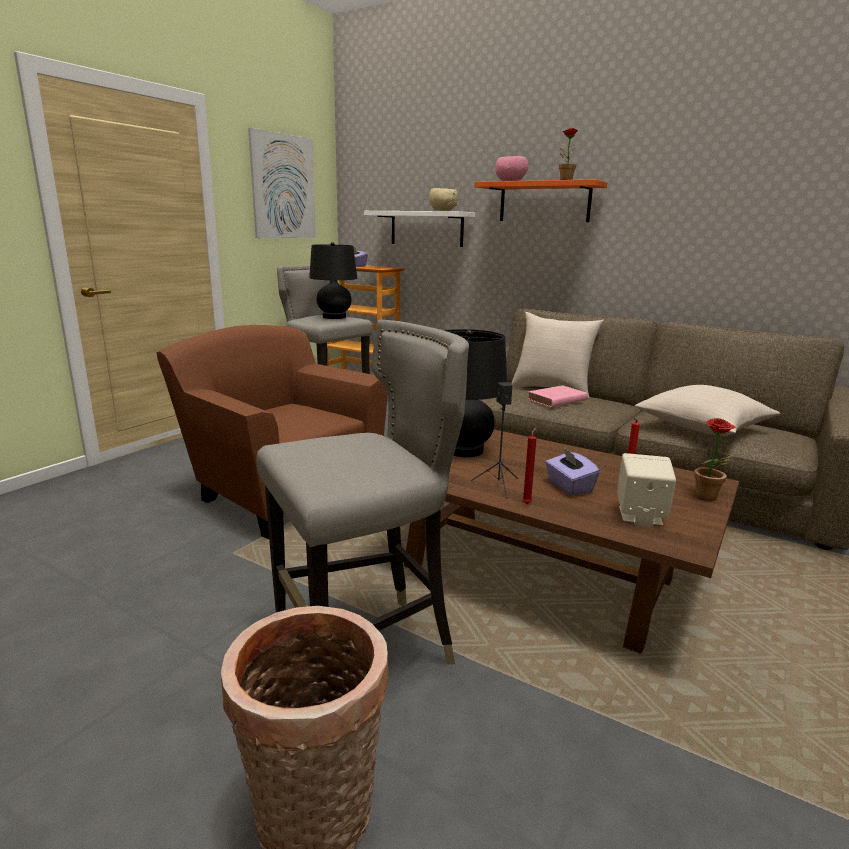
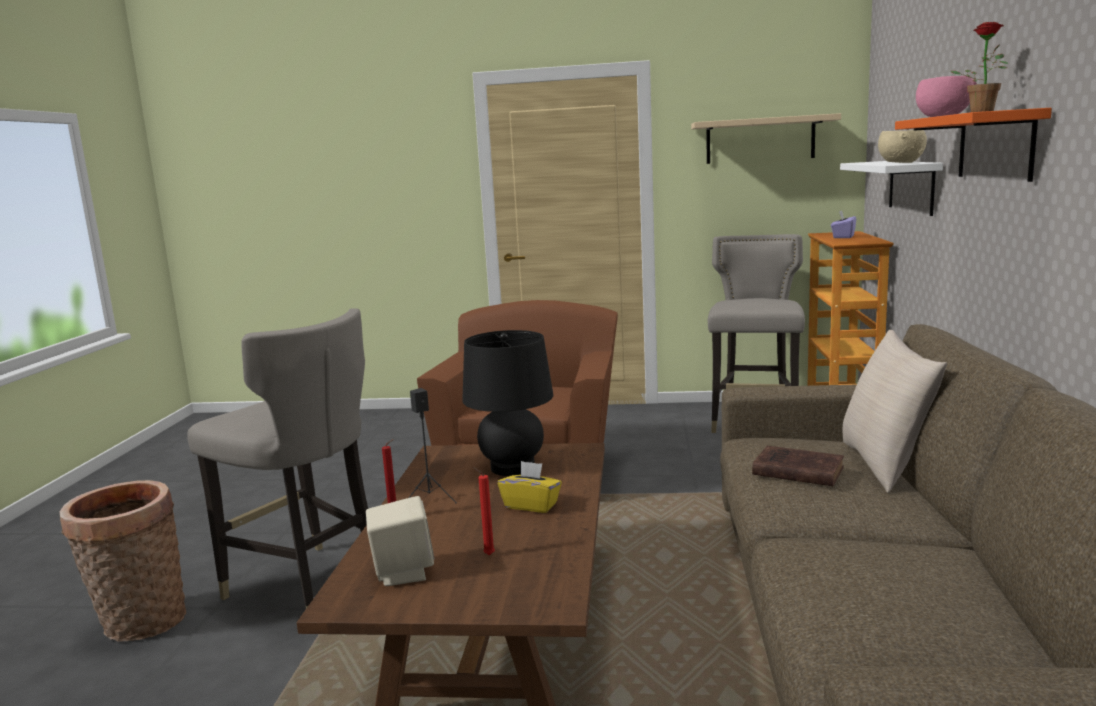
camera: 65 degrees right, 5 degrees down
picture [248,127,316,238] -> beige shelf [691,113,841,164]
black table lamp [309,242,357,319] -> none
pink book [527,385,587,407] -> brown book [752,446,844,486]
purple tissue box [545,447,600,496] -> none
beige pillow [635,385,780,436] -> none
potted plant [694,418,735,501] -> none
none -> yellow tissue box [498,461,562,513]

